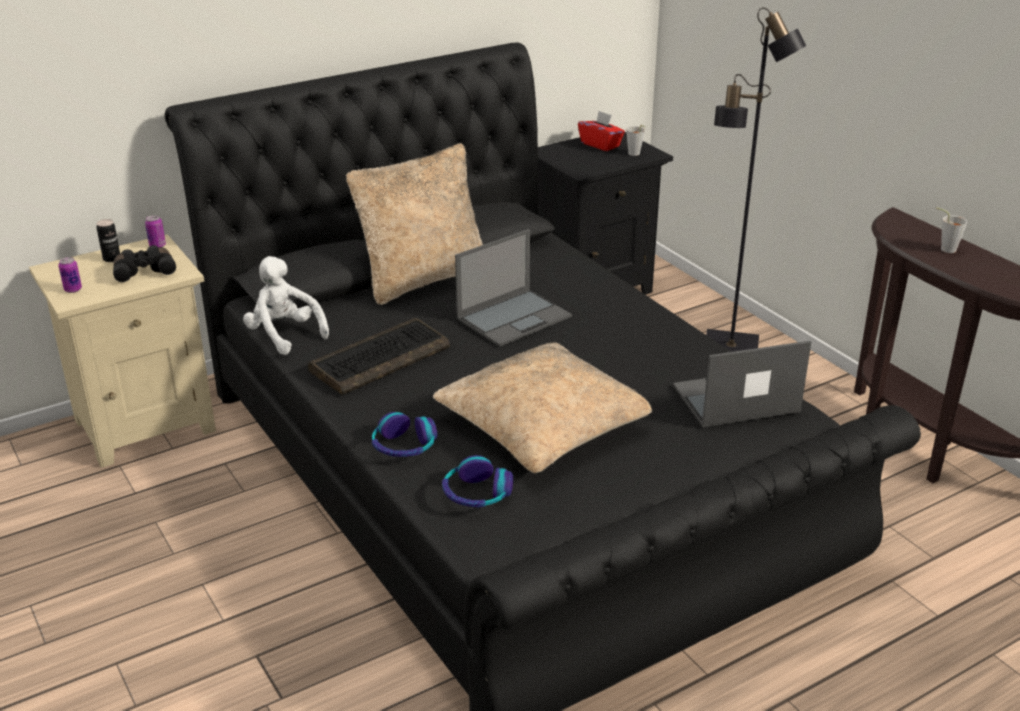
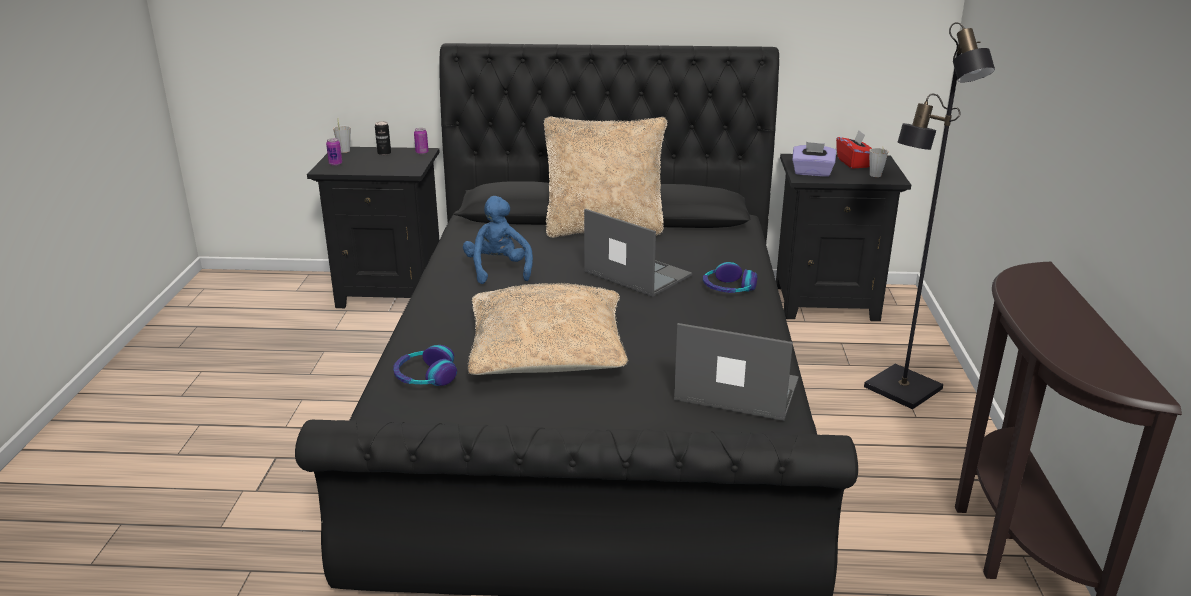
camera: 35 degrees right, 5 degrees down
beige nightstand [29,234,216,468] -> black nightstand [307,147,440,308]
black binoculars [113,245,176,282] -> none
white plush toy [243,256,329,355] -> none
keyboard [308,318,450,395] -> blue plush toy [463,196,533,284]
headphones [372,412,437,457] -> headphones moved to [703,262,757,293]
laptop [455,229,572,347] -> laptop turned 135 degrees counterclockwise [584,209,692,297]
grey cup [936,207,967,253] -> grey cup moved to [333,117,351,153]
none -> purple tissue box [792,142,836,177]

